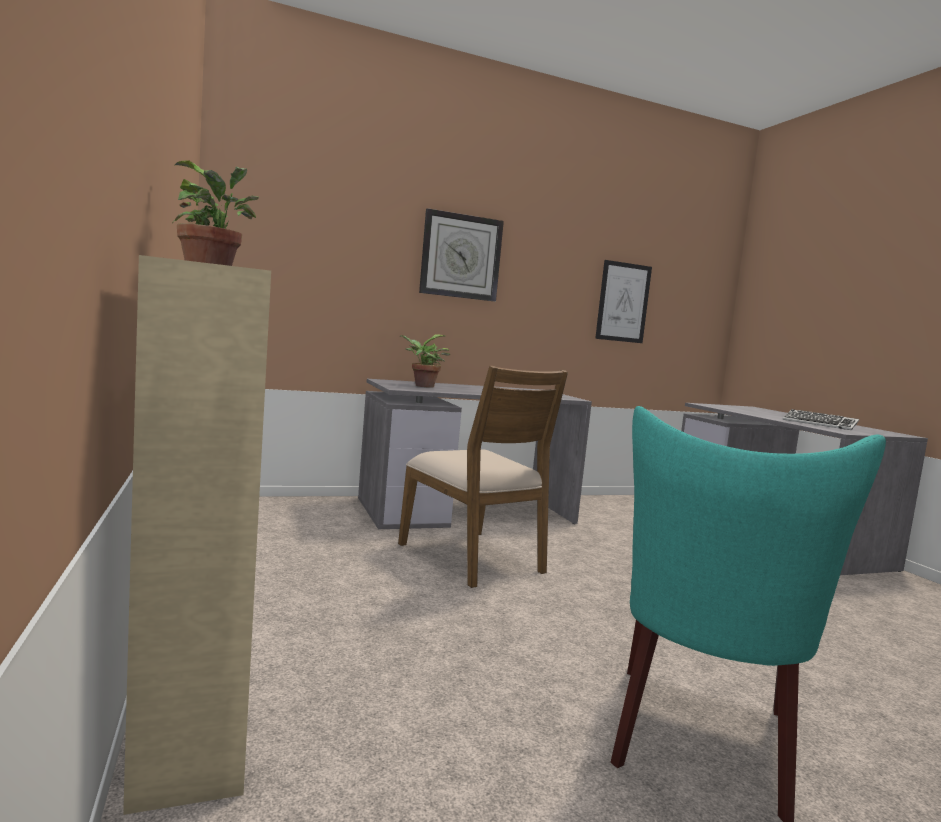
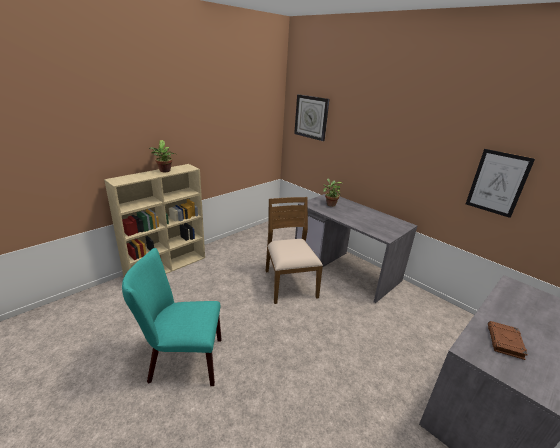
camera: 65 degrees right, 20 degrees up
brown chair [398,366,568,588] -> brown chair turned 135 degrees clockwise [266,197,323,304]
wall clock [419,208,504,301] -> wall clock moved to [294,94,329,141]
keyboard [783,409,859,430] -> brown book [488,321,528,360]

